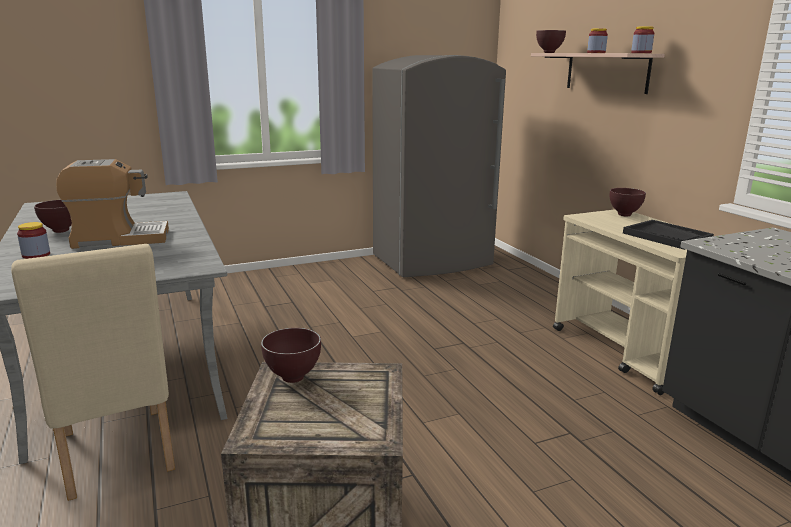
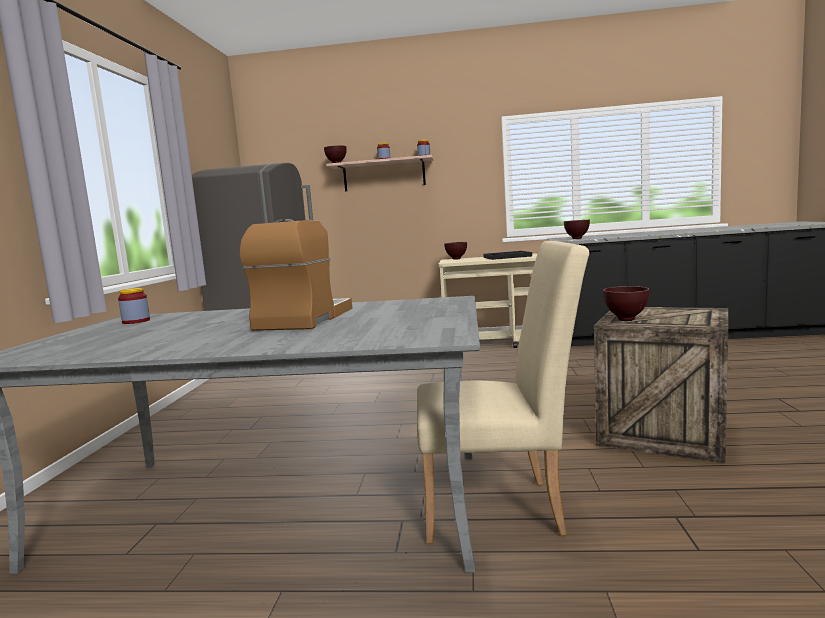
camera: 60 degrees left, 10 degrees down
jar [17,222,50,259] -> jar moved to [118,288,150,324]
brown bowl [34,200,72,233] -> brown bowl moved to [564,220,590,239]

